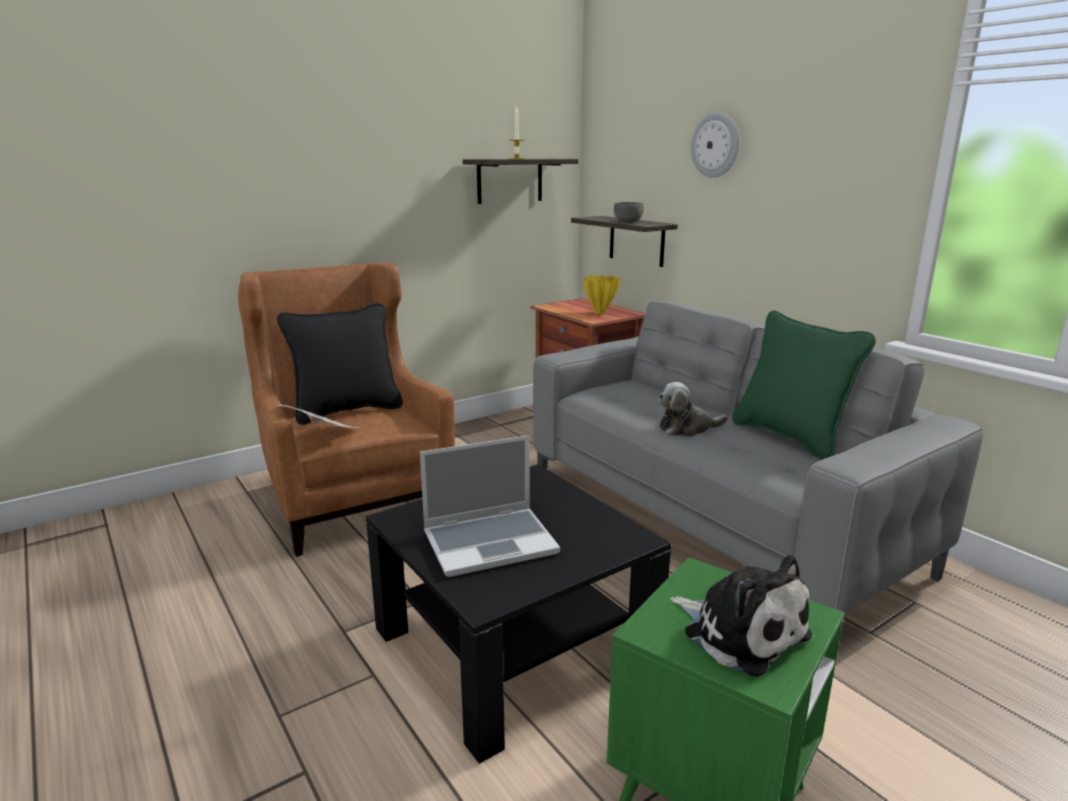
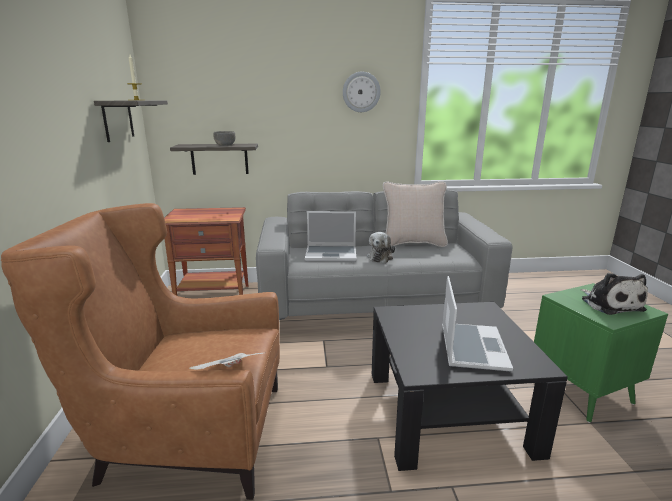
camera: 60 degrees left, 0 degrees up
black pillow [277,303,403,425] -> none
yellow vase [583,275,621,314] -> none
plush toy [670,555,812,677] -> plush toy turned 90 degrees clockwise [580,273,648,315]
wall clock [691,113,739,178] -> wall clock moved to [343,72,381,112]
green pillow [732,311,876,460] -> beige pillow [383,181,448,247]
none -> laptop [305,211,357,261]

